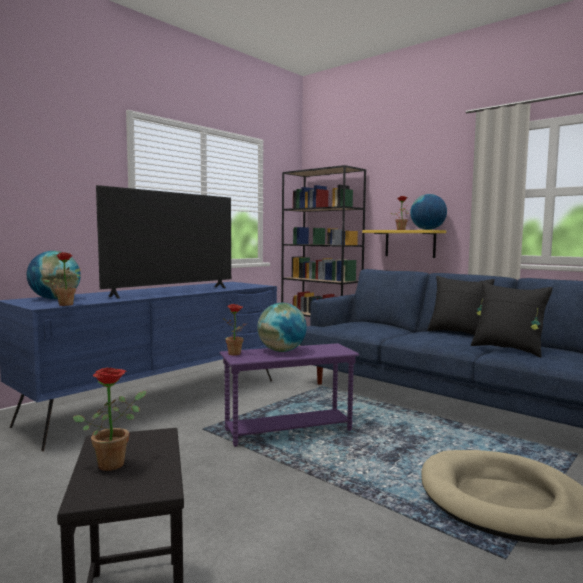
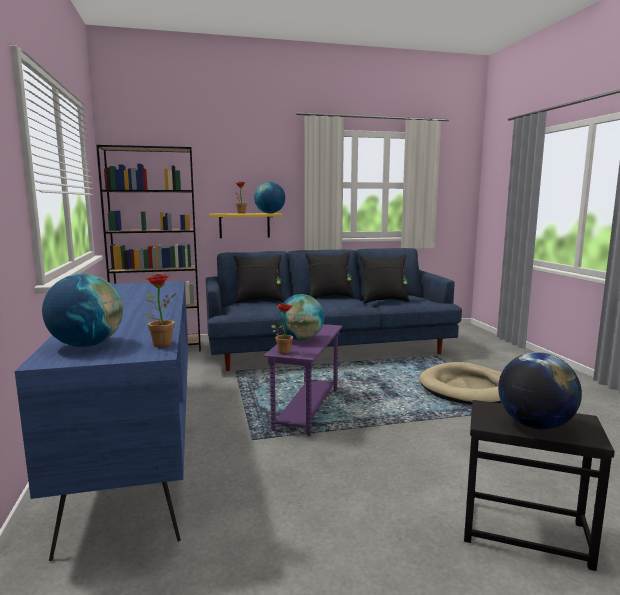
camera: 55 degrees left, 5 degrees up
potted plant [73,368,146,471] -> globe [498,352,582,430]
television [96,185,231,298] -> none
none -> black pillow [233,254,284,303]

